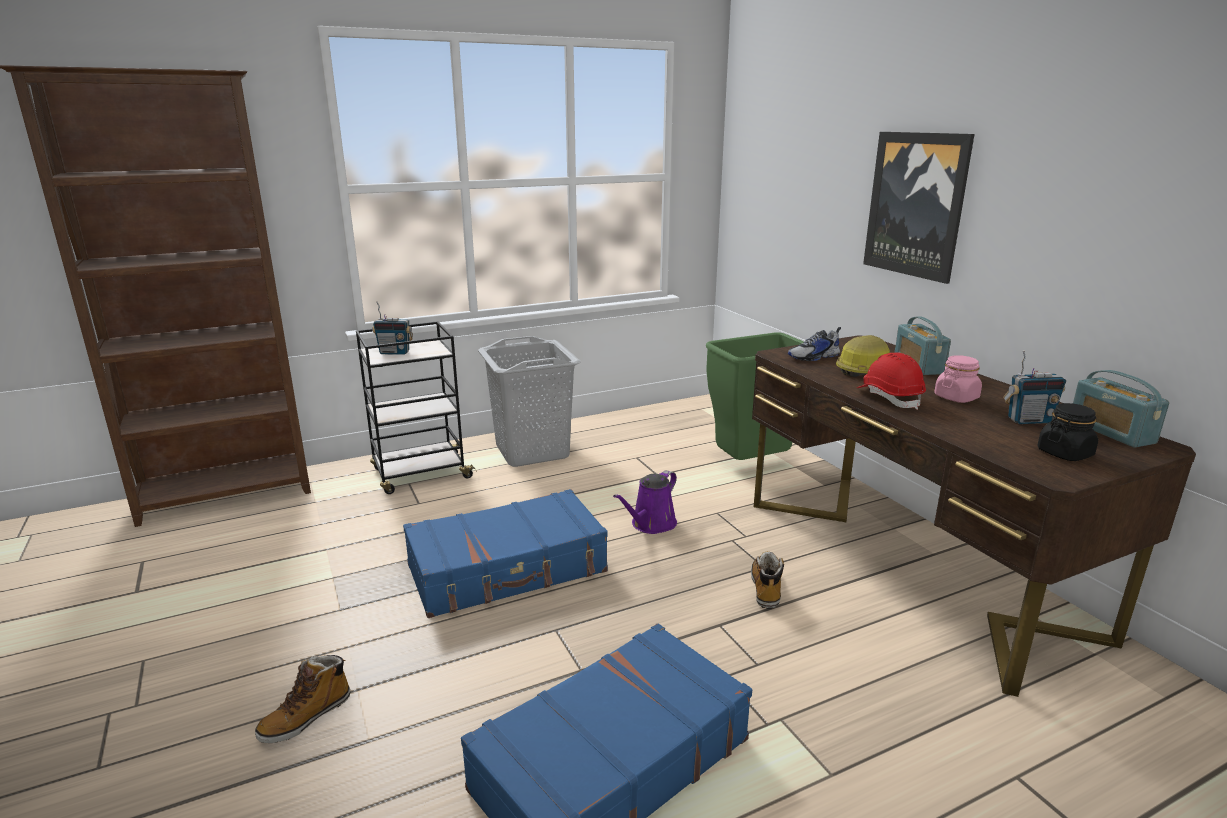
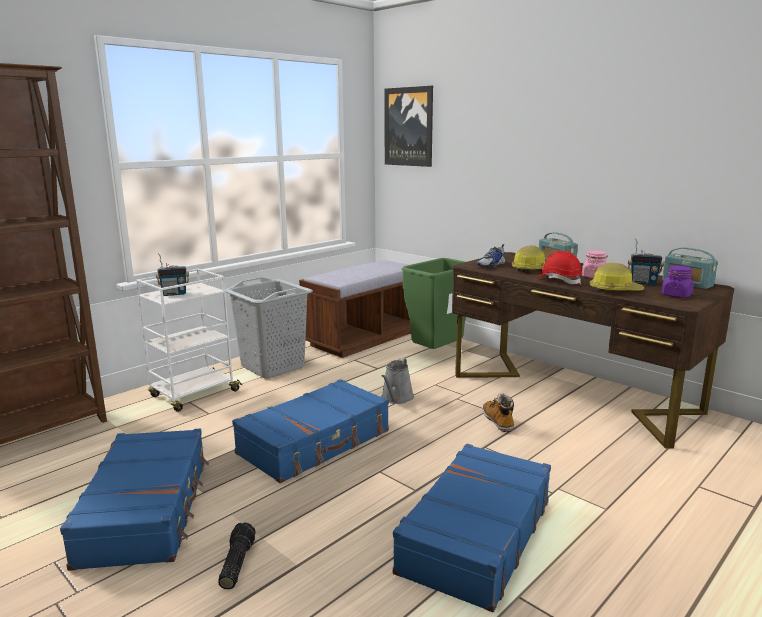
camera: 20 degrees left, 5 degrees down
boot [255,655,350,743] -> flashlight [218,522,255,589]
black cart [356,321,477,494] -> white cart [136,269,242,412]
purple watering can [613,470,677,534] -> grey watering can [381,358,414,404]
picture [863,132,975,284] -> picture moved to [384,86,433,167]
radio [1003,350,1066,424] -> radio turned 45 degrees clockwise [628,239,664,285]
black jar [1037,403,1098,461] -> purple jar [661,266,694,298]
none -> blue suitcase [60,429,209,571]
none -> brown bench [299,260,411,358]
none -> hard hat [589,263,644,291]

